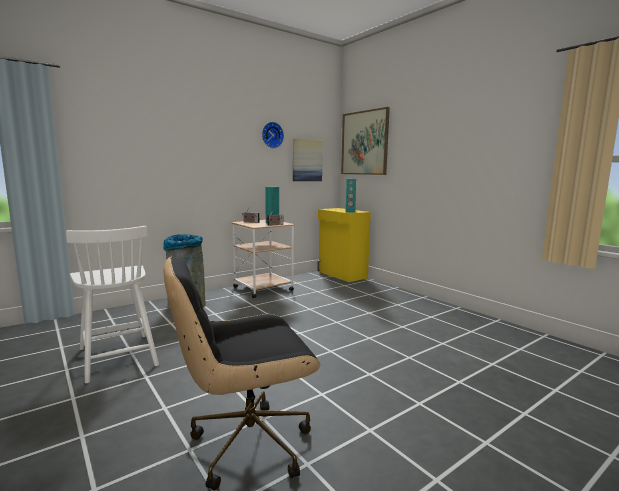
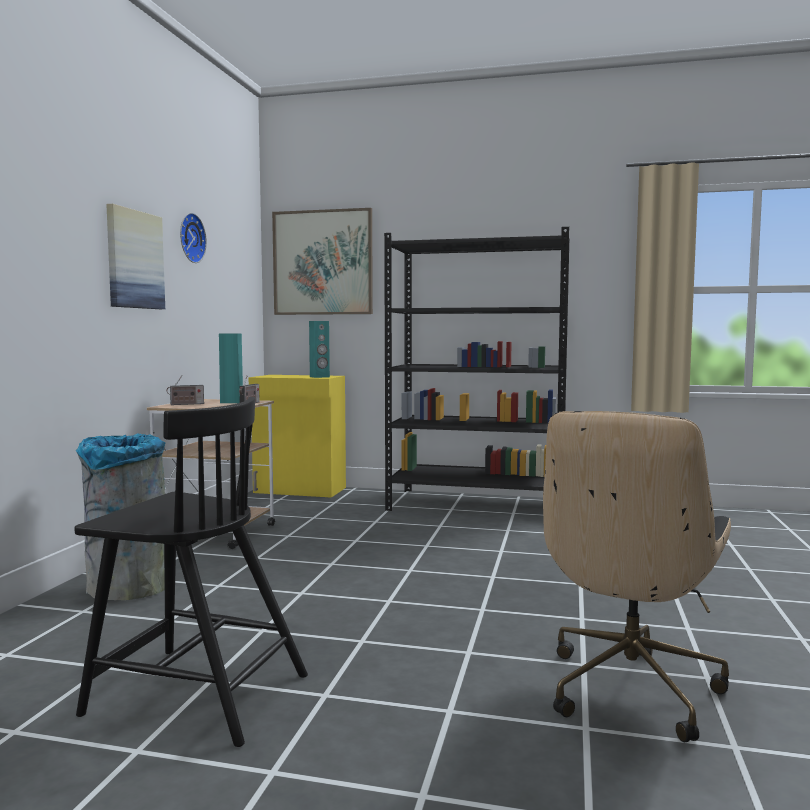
camera: 40 degrees left, 5 degrees down
white chair [66,226,159,383] -> black chair [74,397,308,747]
picture [293,139,323,181] -> picture moved to [106,204,165,309]
none -> black bookcase [384,227,569,511]

